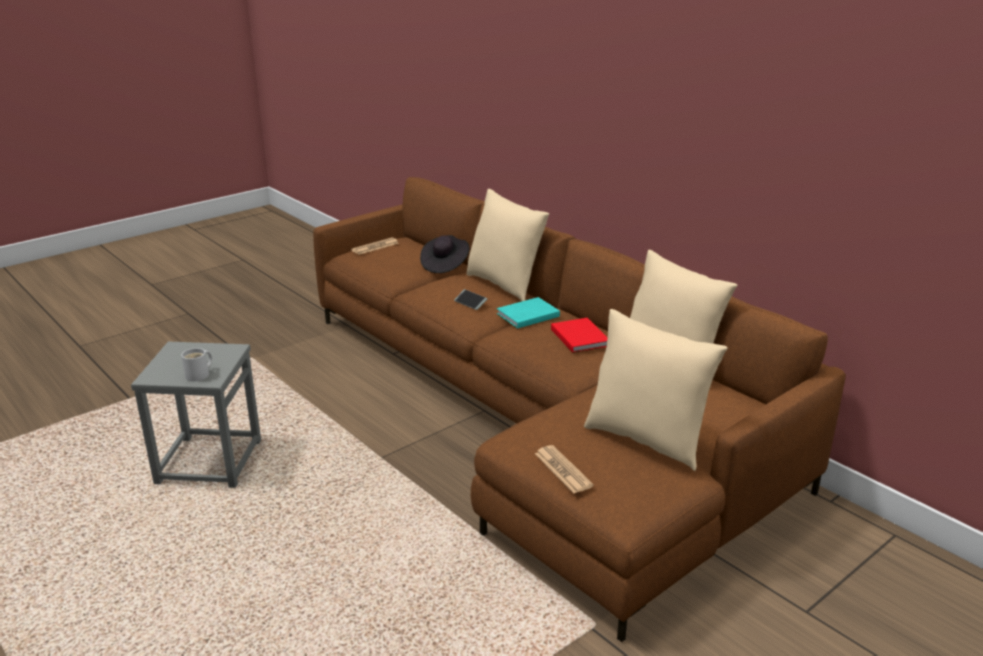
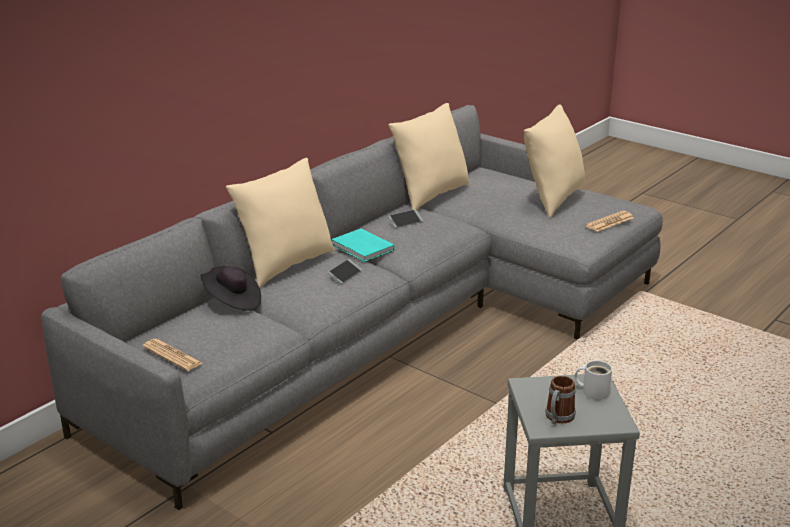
camera: 100 degrees left, 0 degrees up
brown sofa [313,177,846,642] -> grey sofa [41,105,663,510]
red book [551,318,608,353] -> phone [388,209,423,228]
none -> mug [545,376,576,424]

